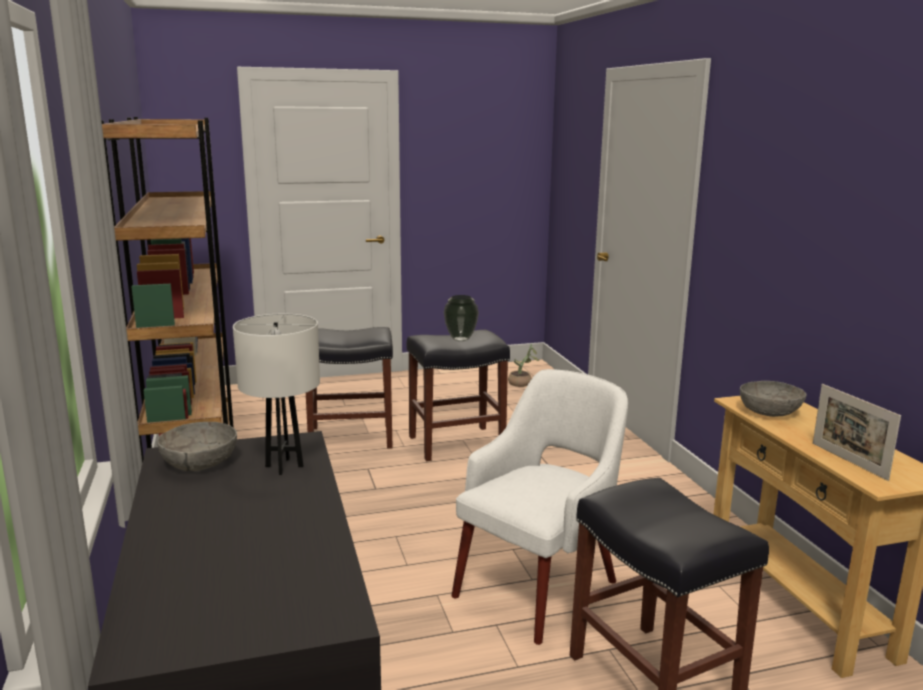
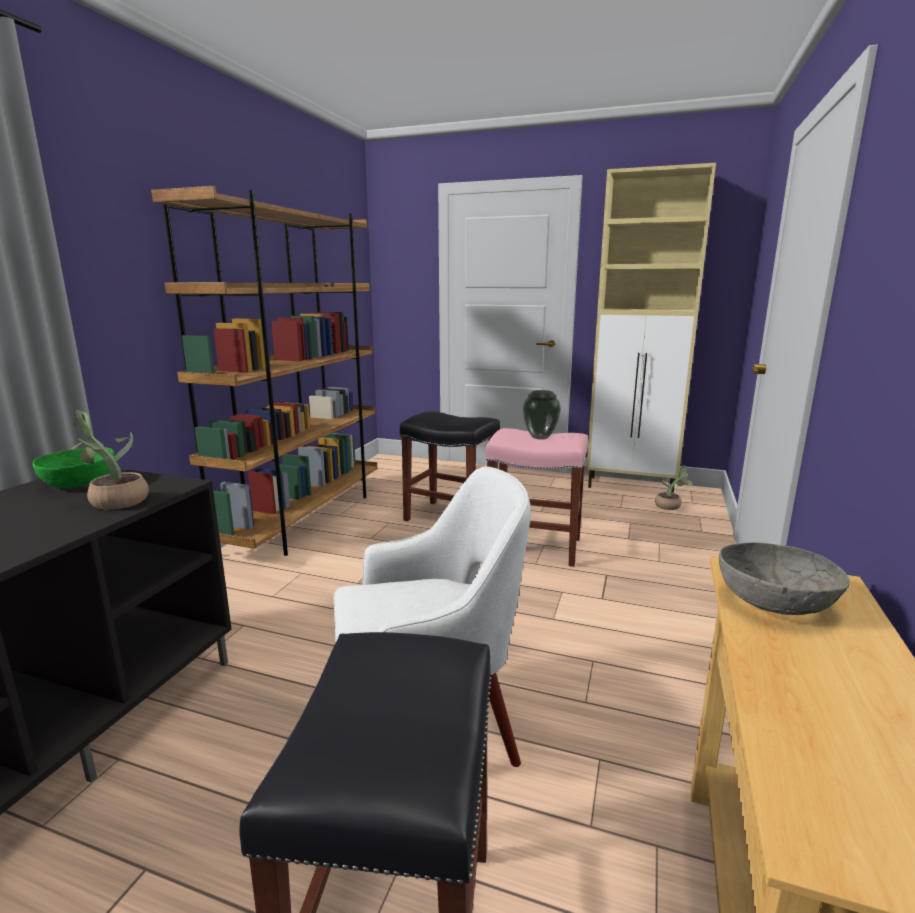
camera: 35 degrees right, 0 degrees up
grey bowl [157,422,237,471] -> green bowl [32,447,115,488]
white table lamp [233,314,320,475] -> potted plant [57,410,149,510]
black stool [407,330,510,461] -> pink stool [485,428,588,567]
picture frame [813,384,901,481] -> none
none -> beige cabinet [586,163,716,493]

